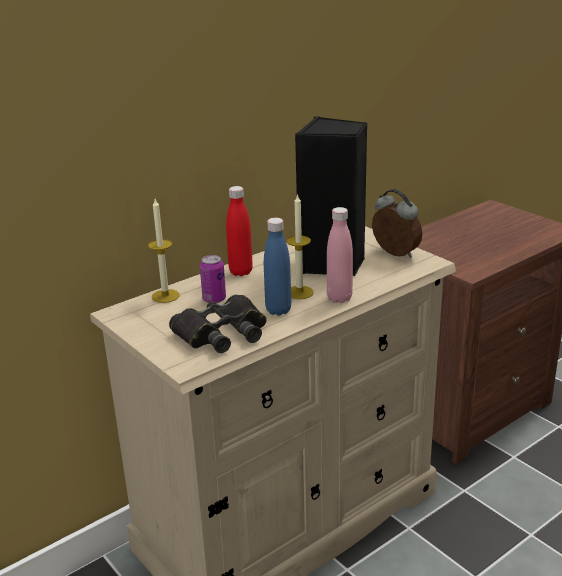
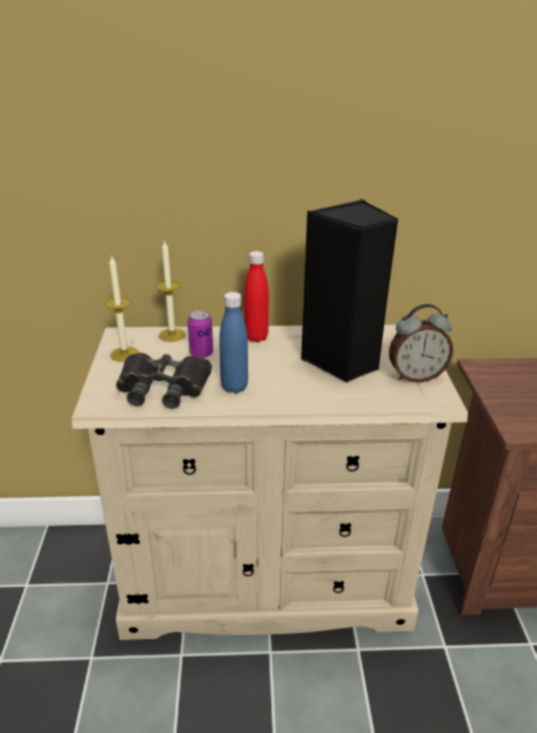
camera: 35 degrees right, 5 degrees up
candle [286,194,314,299] -> candle moved to [105,255,139,362]
pink bottle [327,207,353,303] -> none
alarm clock [372,189,422,258] -> alarm clock turned 90 degrees clockwise [389,304,453,383]

